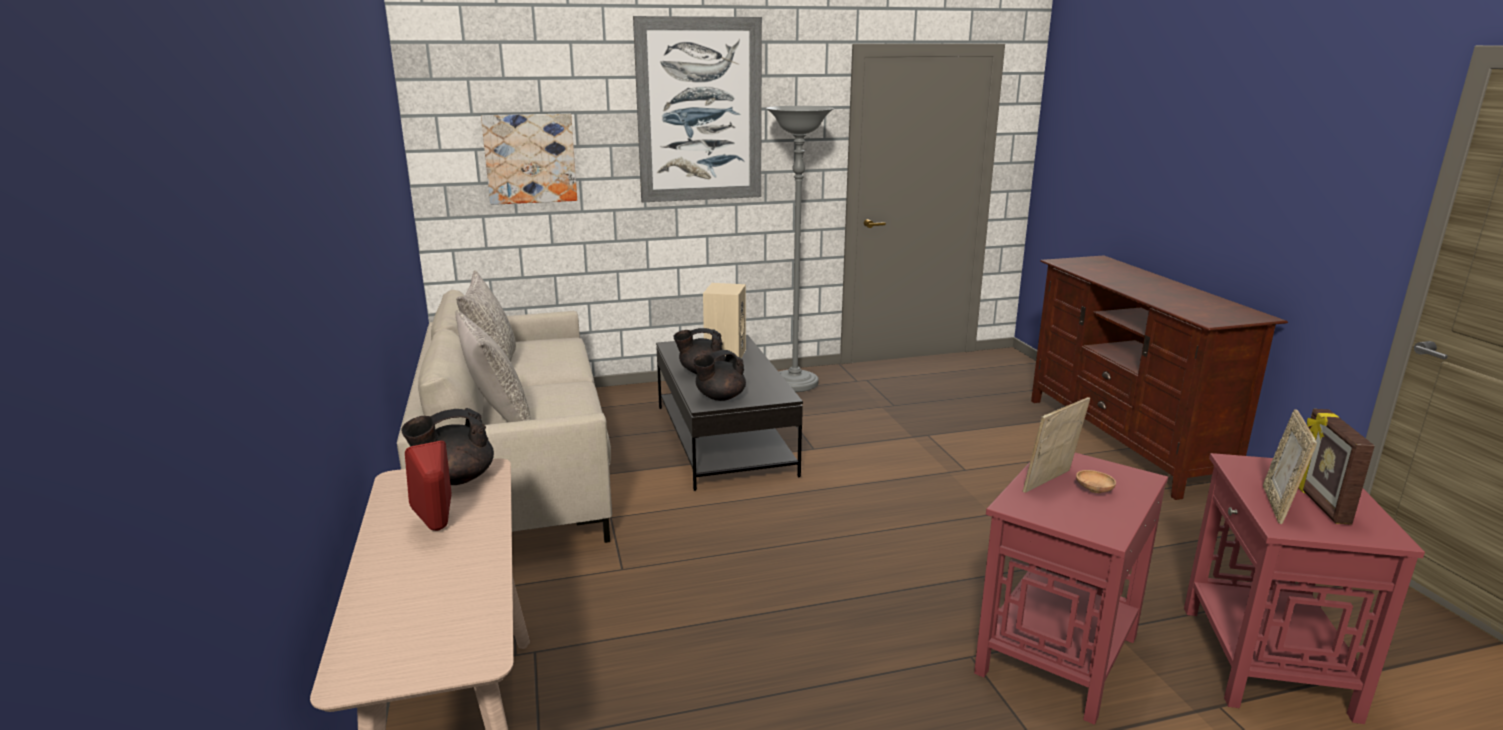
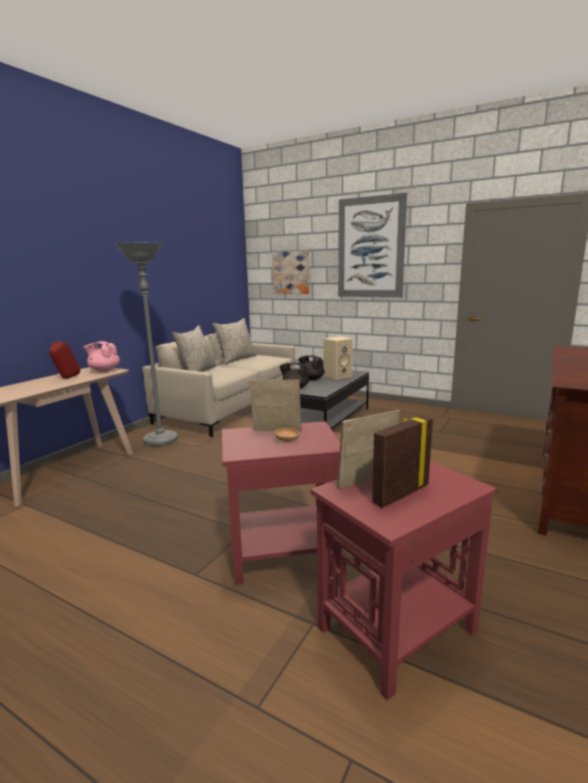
camera: 45 degrees right, 5 degrees down
black teapot [401,408,494,485] -> pink teapot [83,341,120,372]
grey floor lamp [766,106,834,392] -> grey floor lamp moved to [114,243,178,446]

